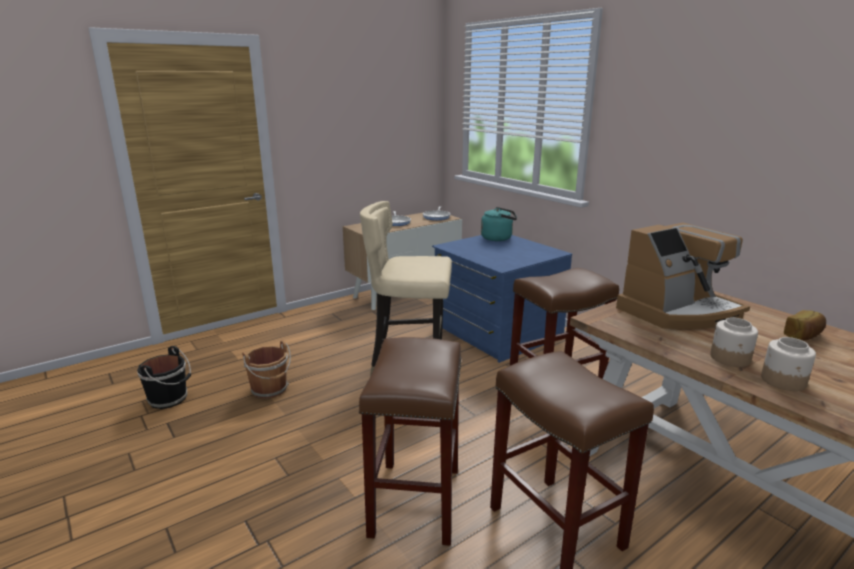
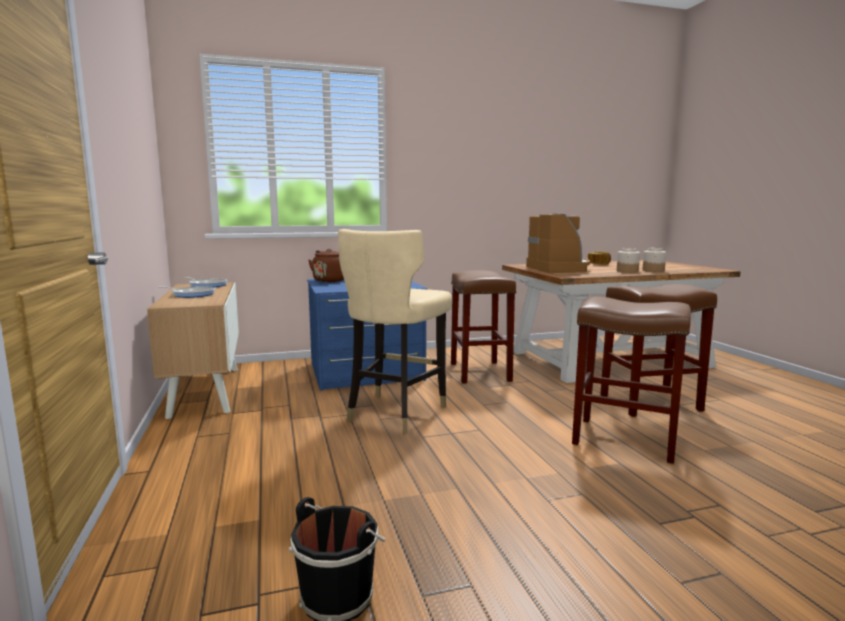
camera: 70 degrees left, 10 degrees down
brown bucket [242,340,291,398] -> none
turquoise kettle [481,207,517,241] -> brown kettle [308,249,344,282]

